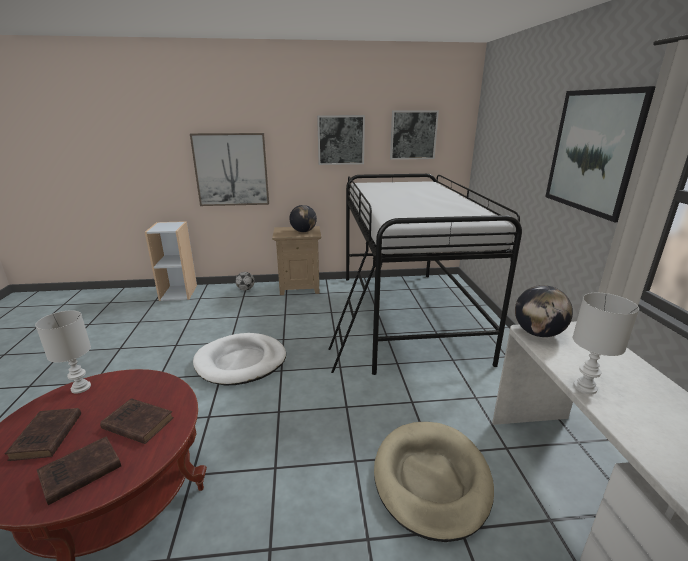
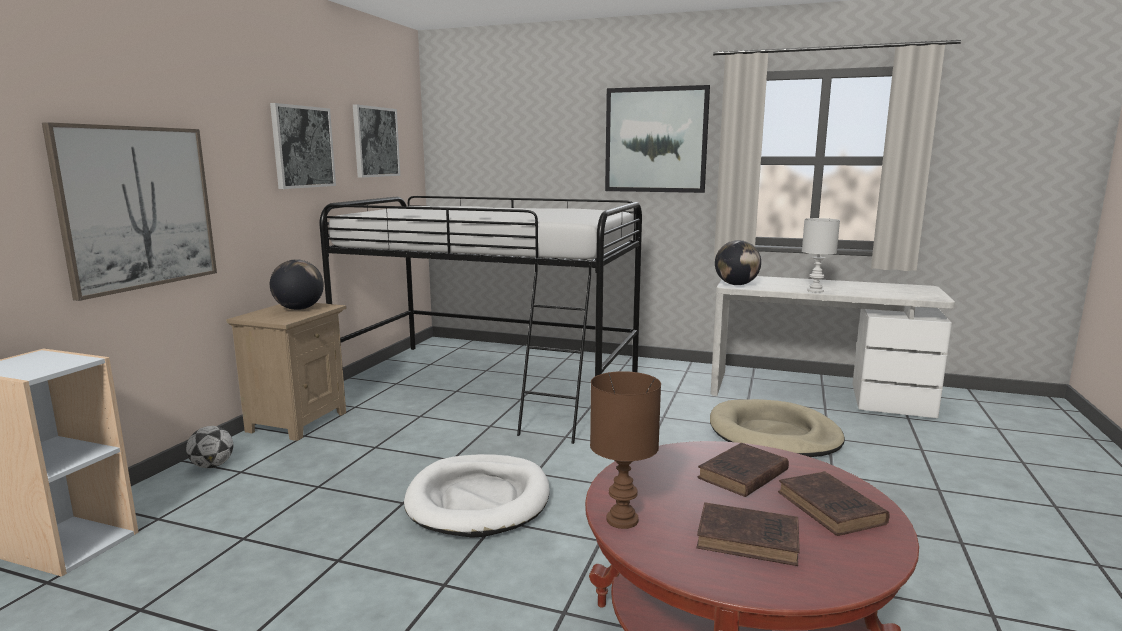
camera: 65 degrees left, 10 degrees down
white table lamp [35,310,91,394] -> brown table lamp [590,371,661,529]

